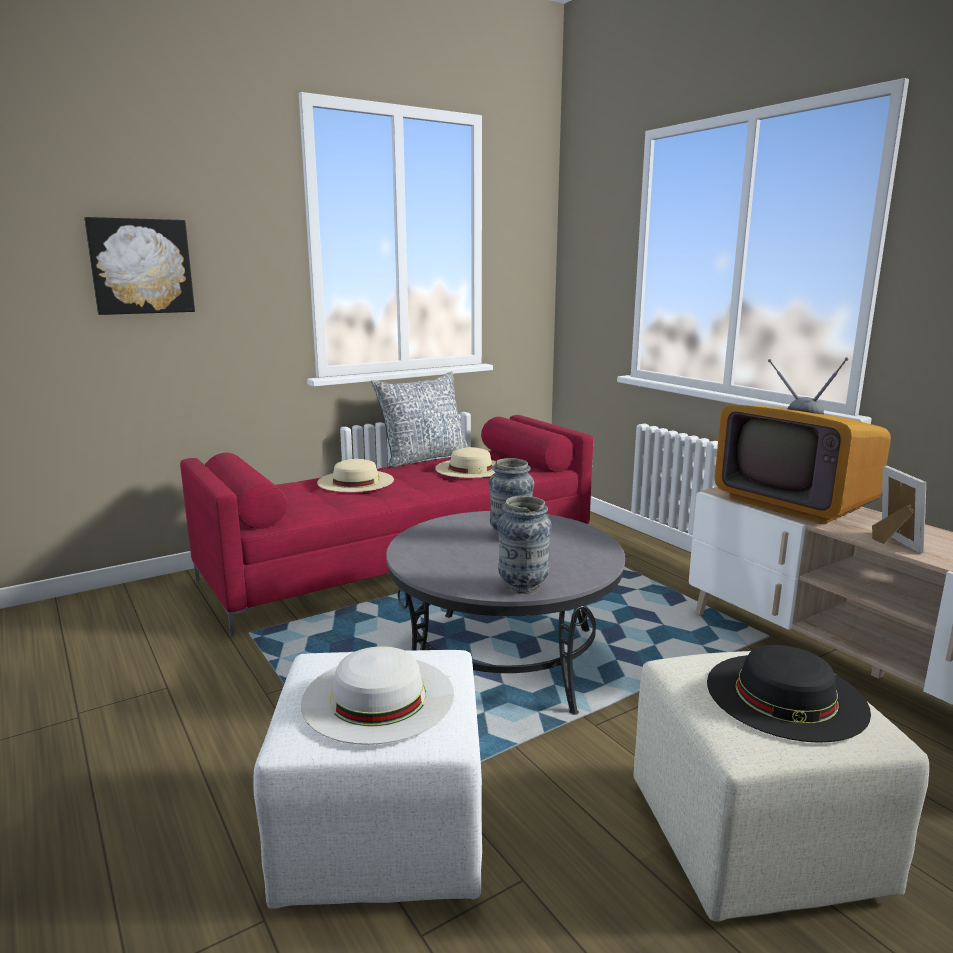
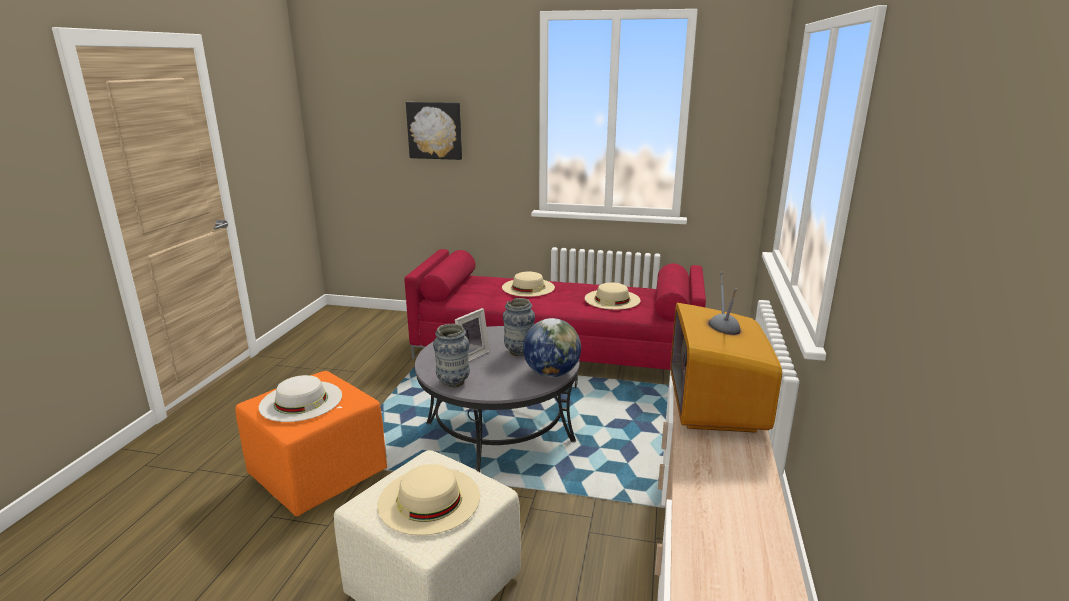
camera: 45 degrees right, 5 degrees up
white ottoman [253,650,482,909] -> orange ottoman [235,371,387,516]
pillow [371,372,469,468] -> none
black hat [707,645,871,743] -> beige hat [377,464,480,535]
picture frame [872,465,926,553] -> picture frame moved to [455,308,490,361]
none -> globe [523,318,581,377]

